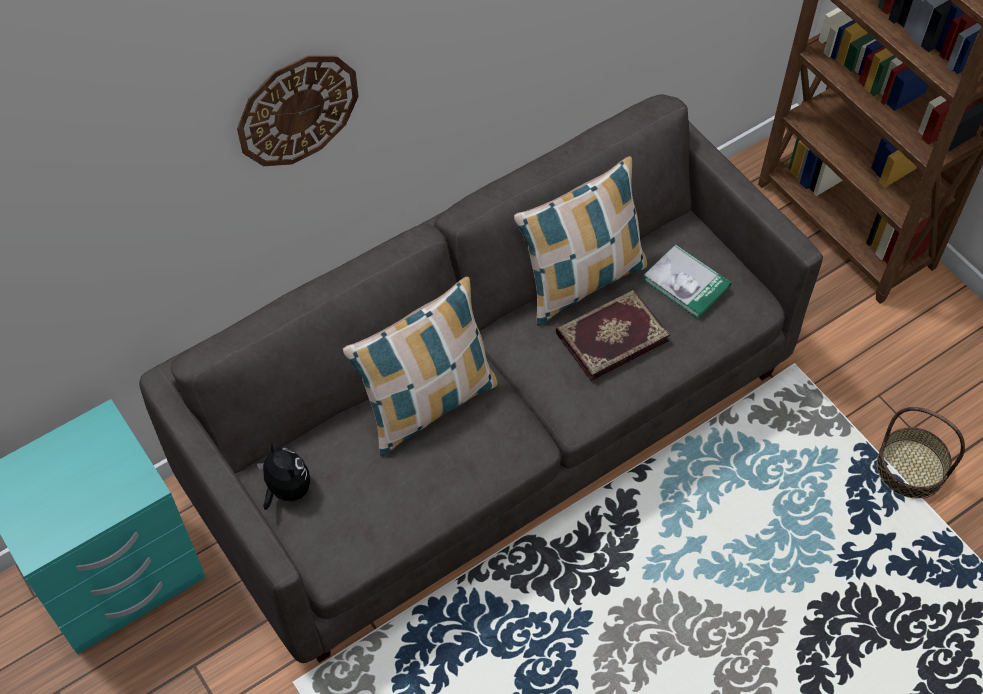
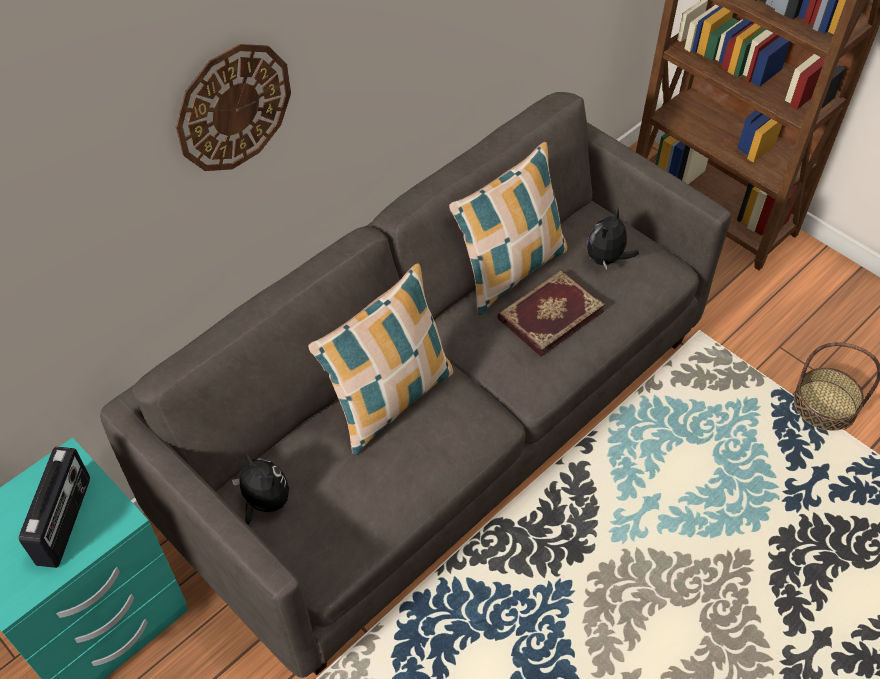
camera: 10 degrees left, 5 degrees down
book [643,244,731,319] -> plush toy [587,208,639,270]
none -> radio [19,447,90,568]

